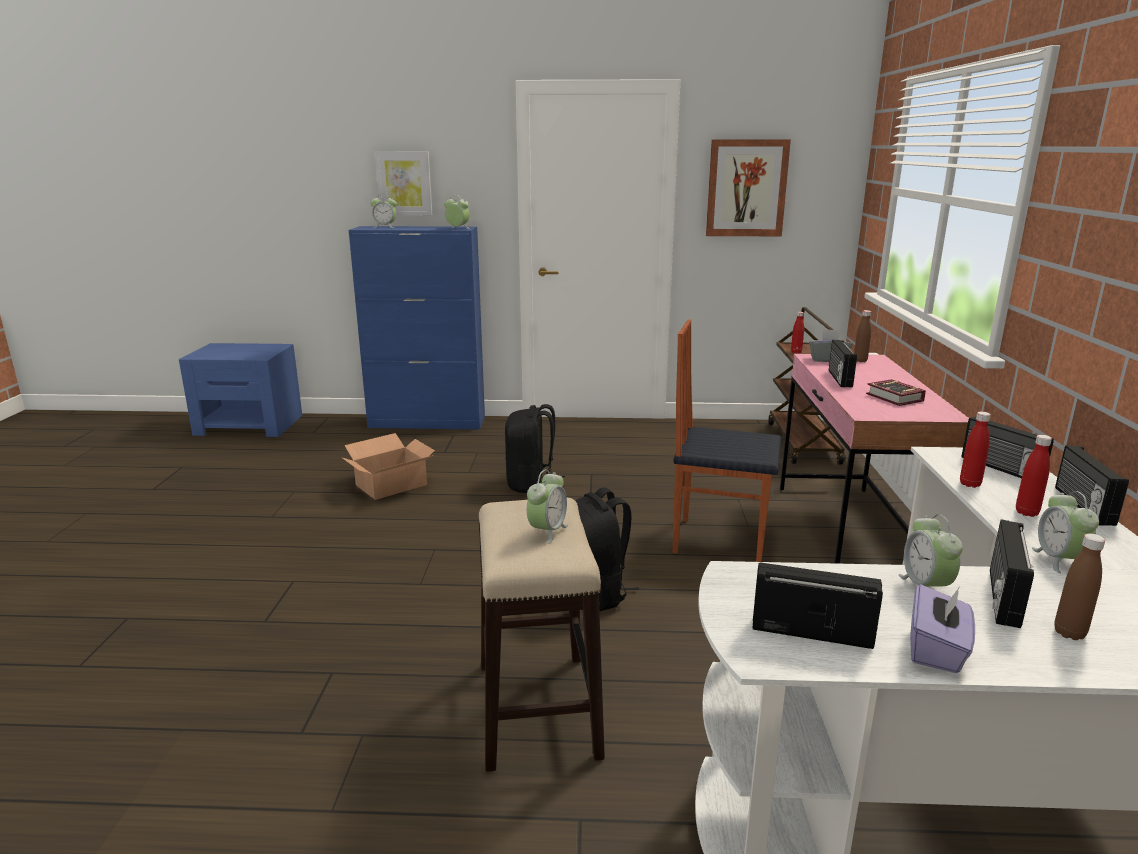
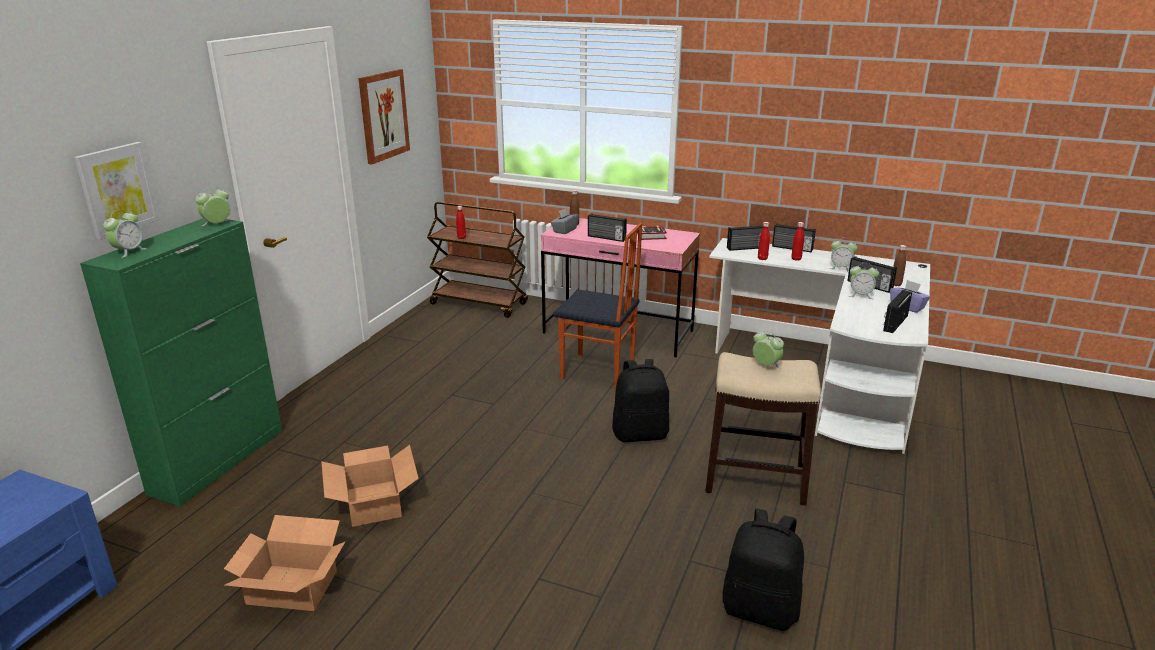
camera: 70 degrees left, 5 degrees up
blue cabinet [348,226,485,430] -> green cabinet [80,218,282,506]
black backpack [505,404,565,493] -> black backpack moved to [723,509,804,631]
chair [673,320,781,562] -> chair turned 105 degrees counterclockwise [553,223,642,390]
none -> cardboard box [224,515,345,611]

